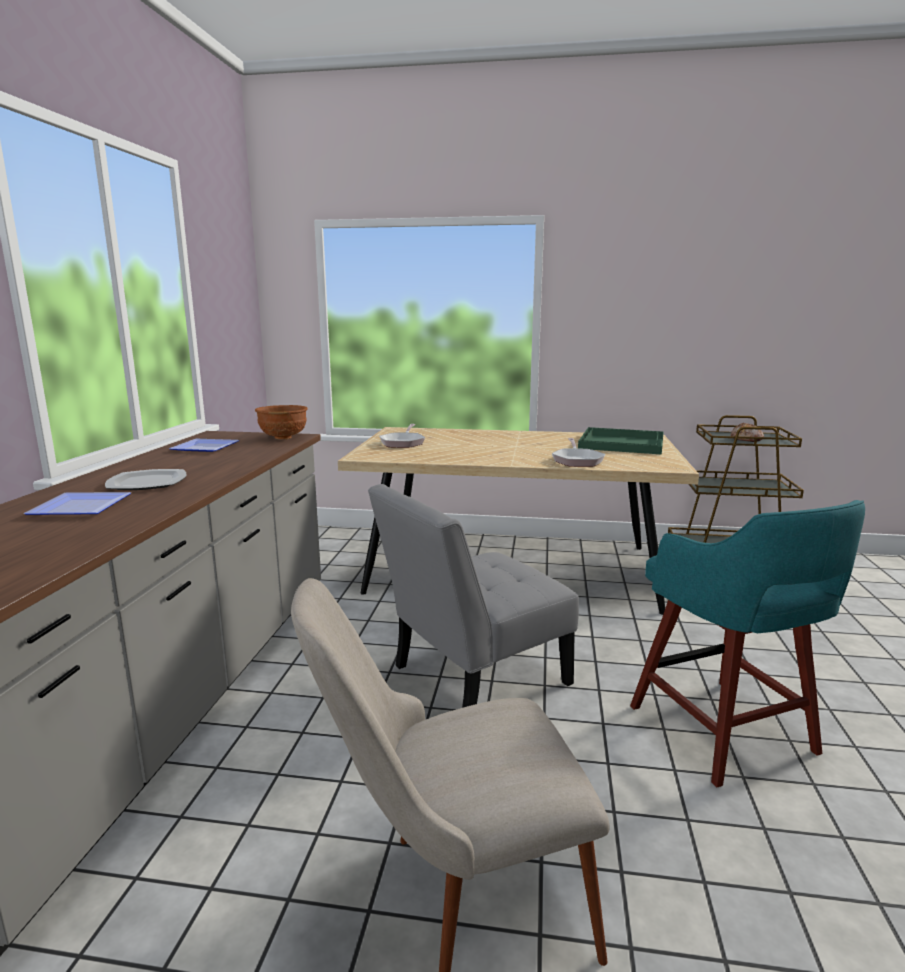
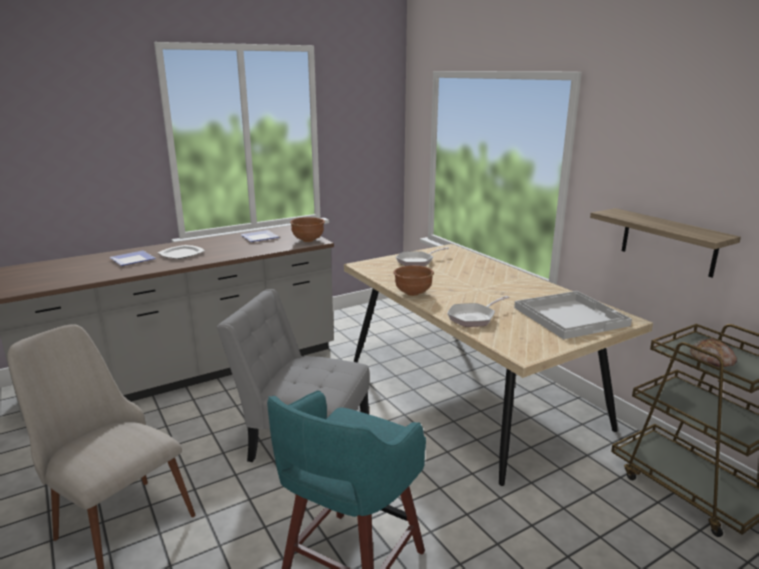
camera: 50 degrees right, 5 degrees up
green tray [578,427,664,455] -> white tray [514,291,632,339]
none -> brown bowl [394,265,434,296]
none -> shelf [590,208,741,278]

